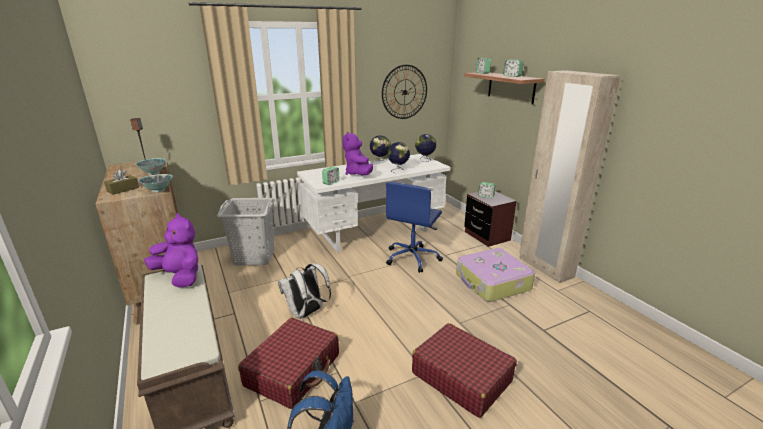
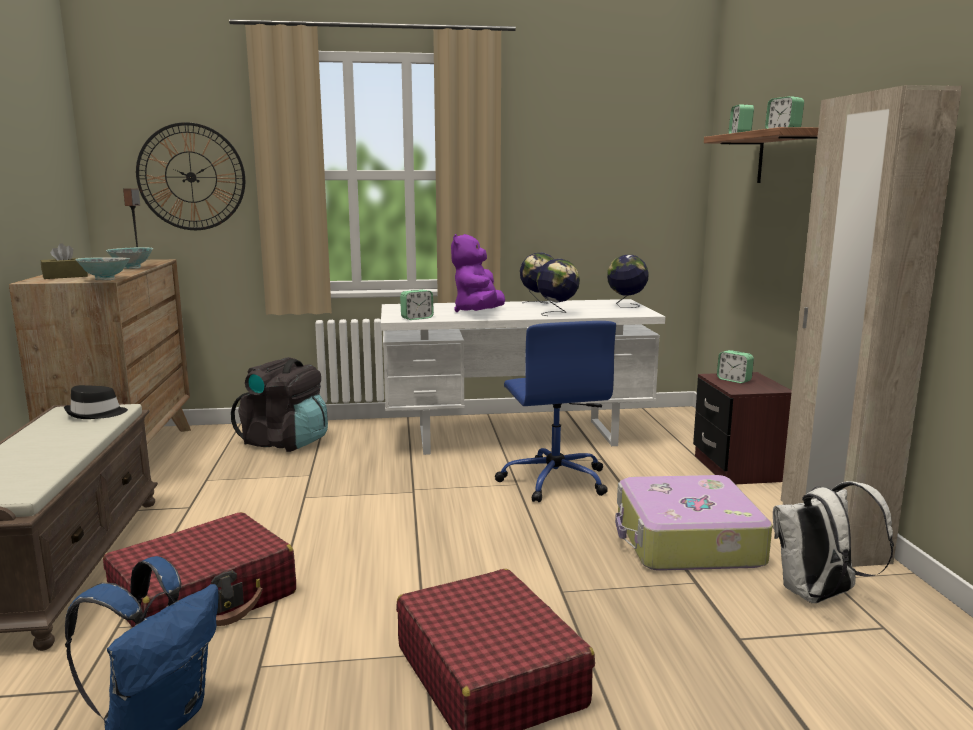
camera: 20 degrees right, 10 degrees down
purple plush toy [144,213,198,288] -> black hat [64,385,128,419]
grey laundry basket [217,198,275,266] -> black backpack [231,357,328,452]
white backpack [278,263,331,319] -> white backpack moved to [773,481,894,603]
wall clock [382,65,427,119] -> wall clock moved to [136,122,245,230]
blue office chair [386,182,443,273] -> blue office chair turned 60 degrees counterclockwise [495,321,616,503]

